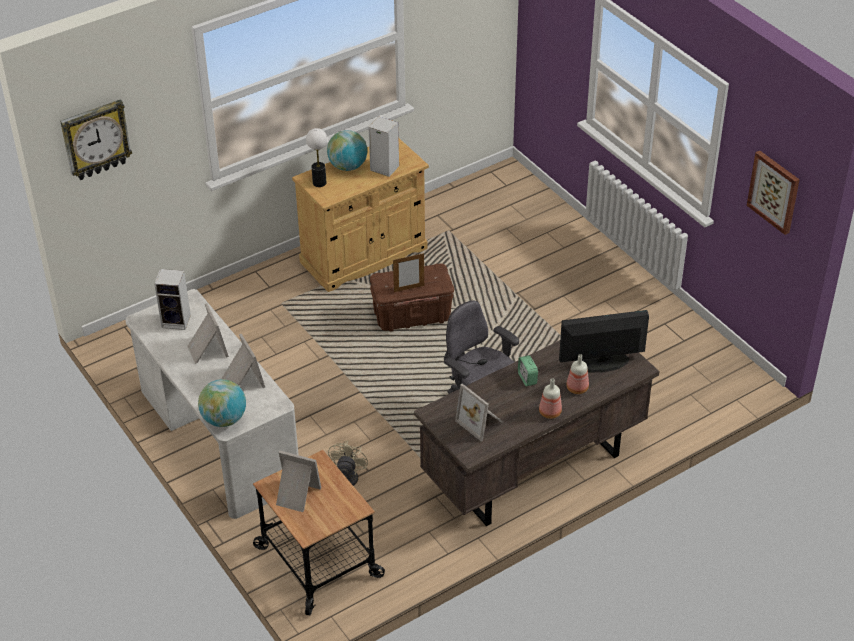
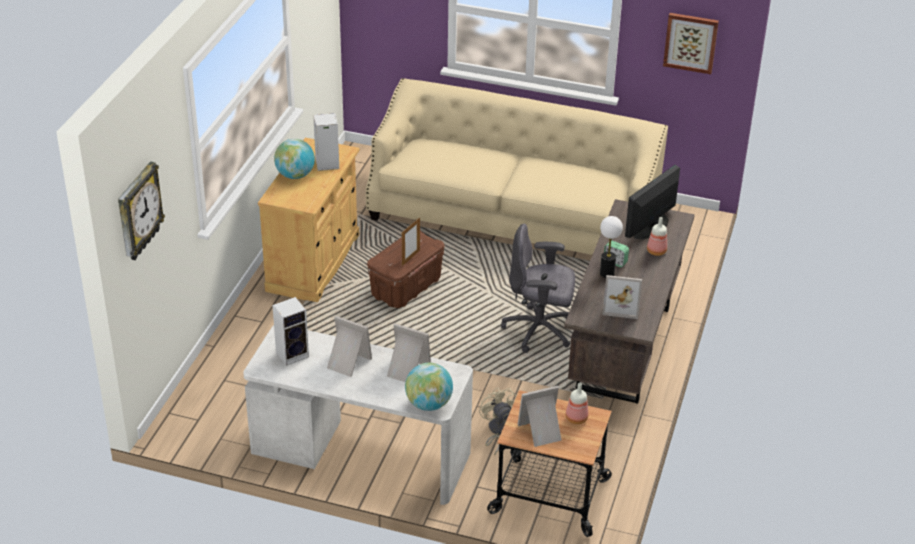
camera: 40 degrees left, 5 degrees down
table lamp [306,128,327,187] -> table lamp moved to [600,216,623,278]
bottle [539,378,562,419] -> bottle moved to [566,383,588,424]
none -> beige sofa [366,78,668,255]

